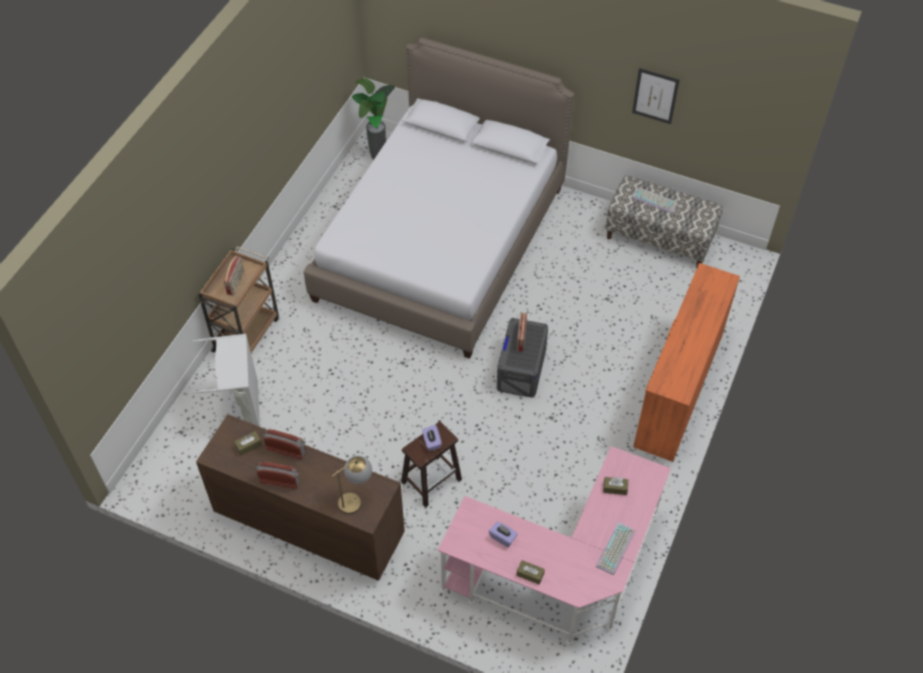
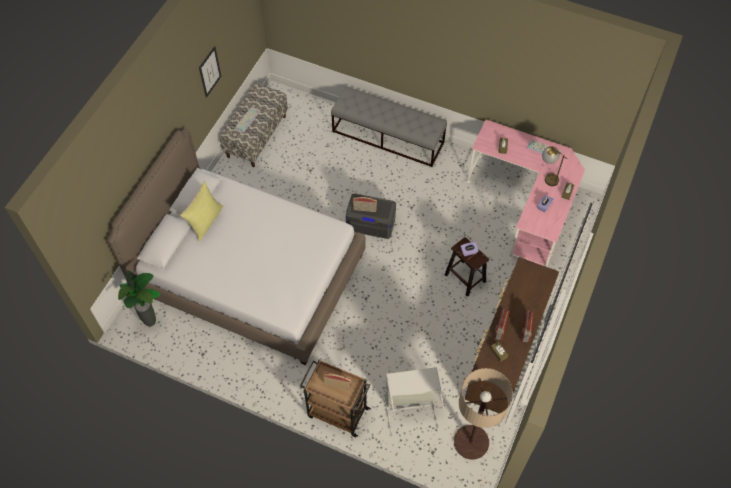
camera: 90 degrees left, 5 degrees up
table lamp [332,456,372,515] -> table lamp moved to [542,146,567,186]
orange dresser [633,263,740,462] -> grey bench [331,86,447,167]
none -> yellow pillow [180,181,224,241]
none -> floor lamp [454,368,513,460]

